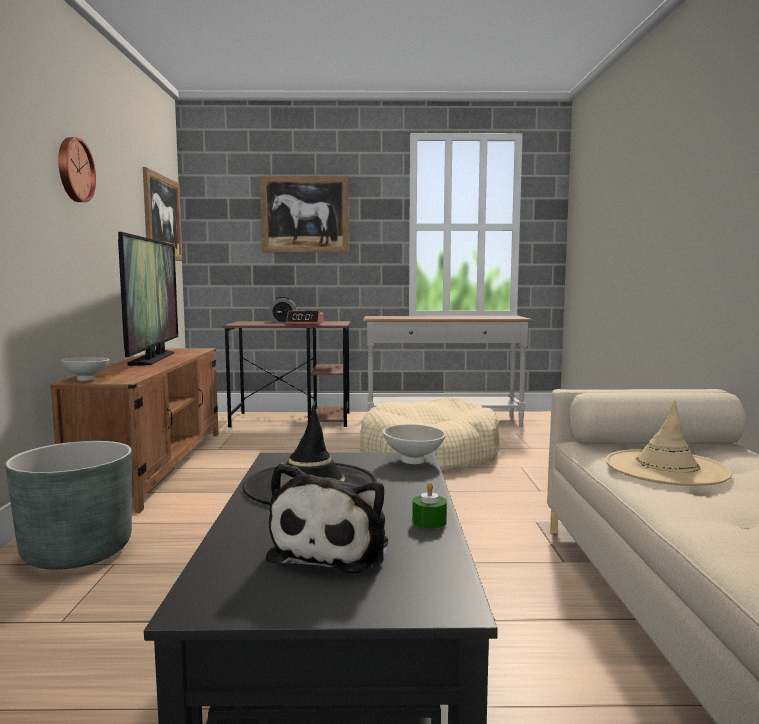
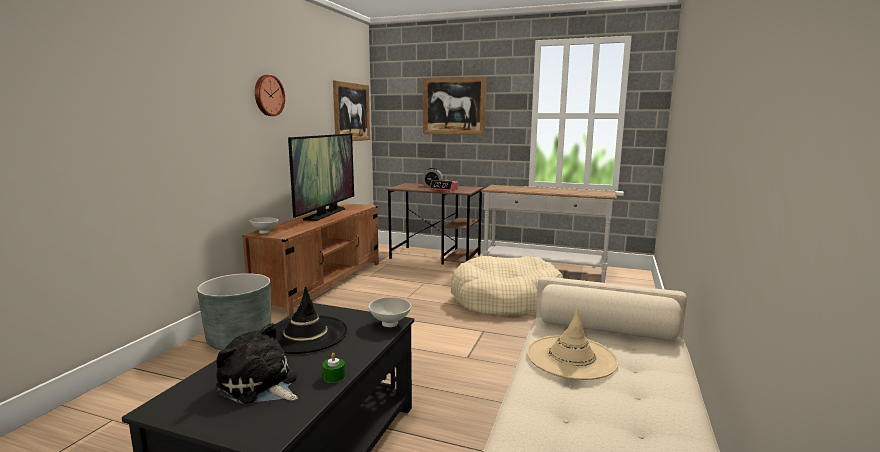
camera: 20 degrees right, 5 degrees up
plush toy [266,463,388,573] -> plush toy turned 90 degrees clockwise [216,323,298,404]

